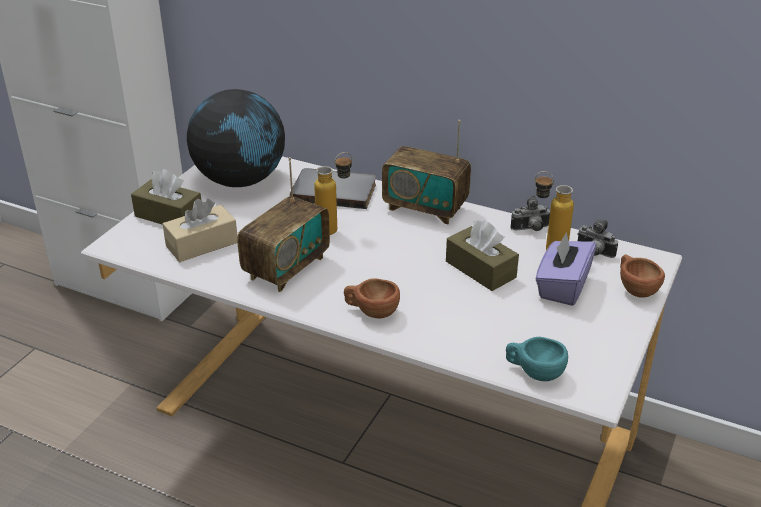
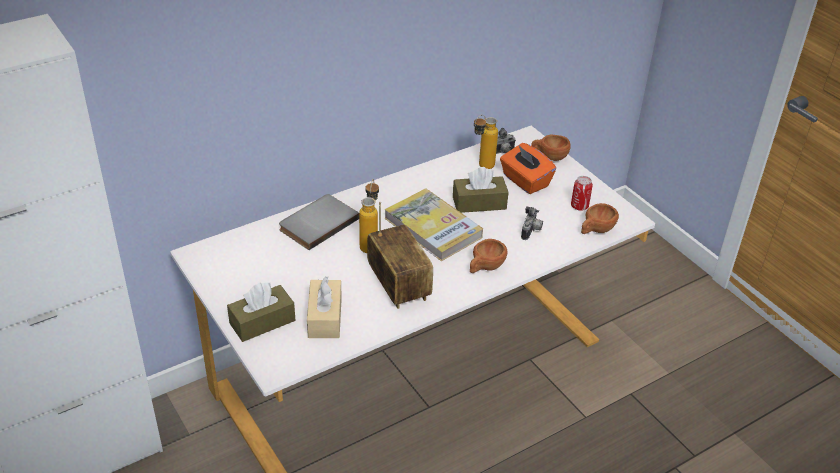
camera: 60 degrees left, 5 degrees up
globe [187,89,285,187] -> none
radio [382,120,471,224] -> none
turquoise cup [506,337,568,381] -> brown cup [581,203,619,234]
camera [511,195,550,231] -> camera moved to [521,207,543,240]
purple tissue box [536,231,596,306] -> orange tissue box [500,143,556,194]
none -> book [384,188,483,261]
none -> can [571,176,593,211]

